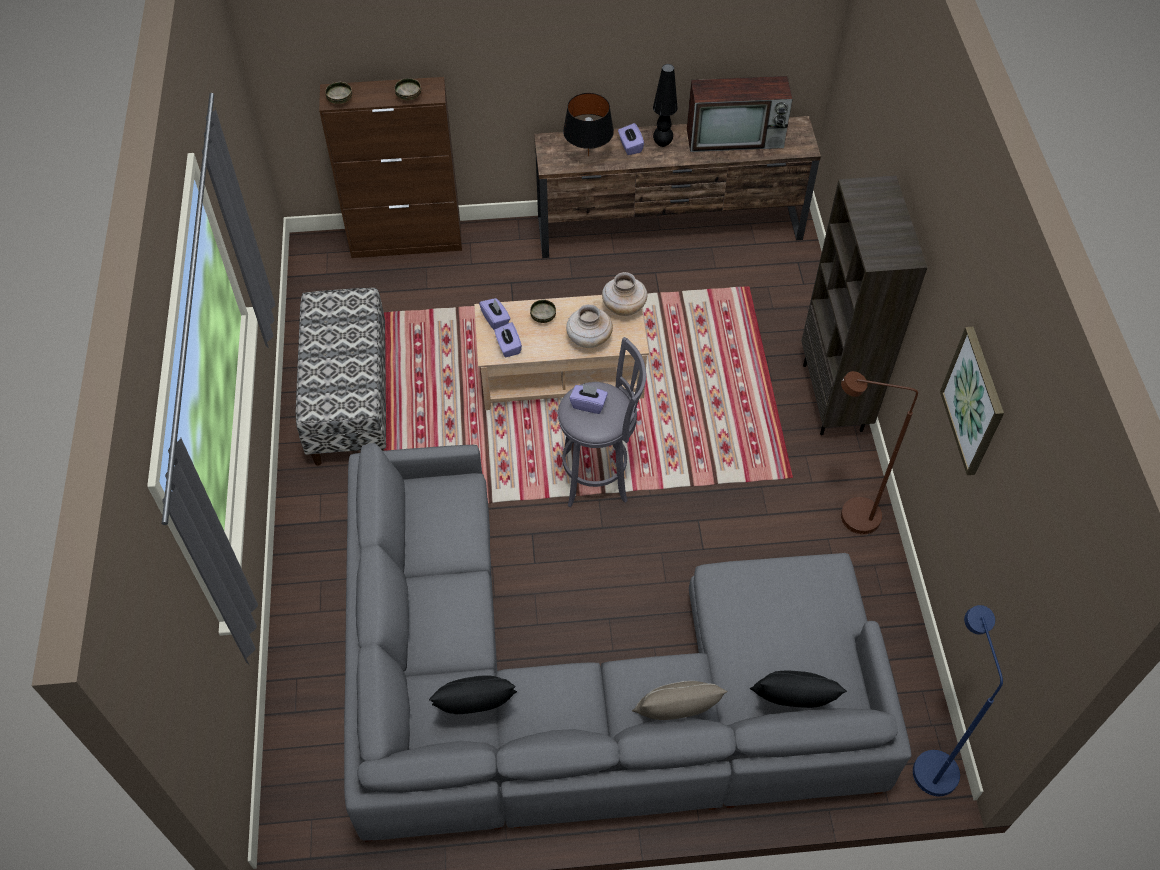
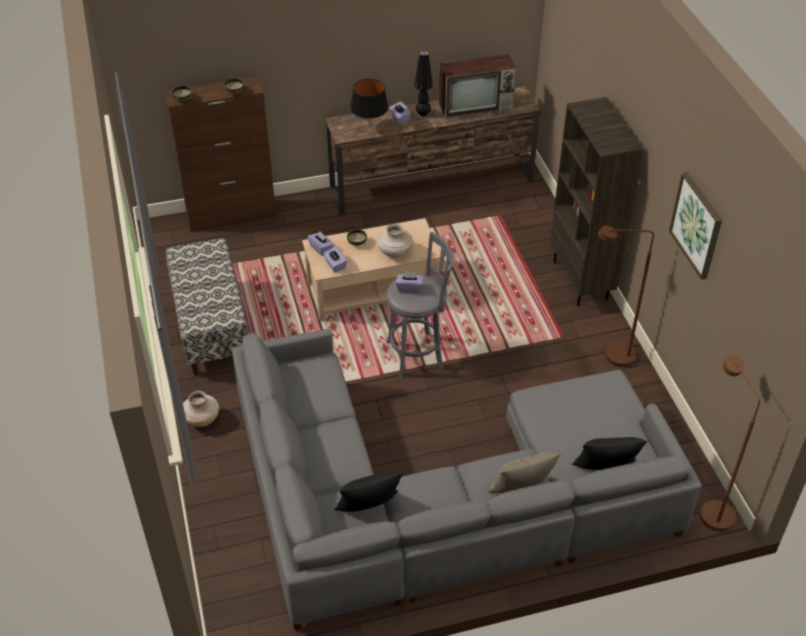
camera: 10 degrees left, 10 degrees down
beige vase [602,272,647,316] -> beige vase moved to [183,391,219,427]
blue floor lamp [913,605,1003,796] -> brown floor lamp [700,355,760,532]

